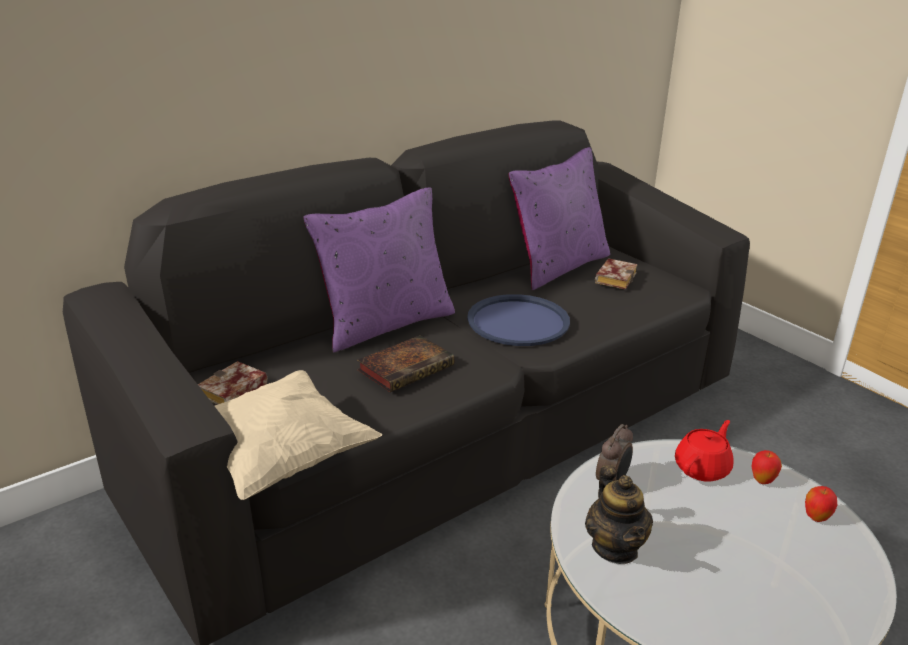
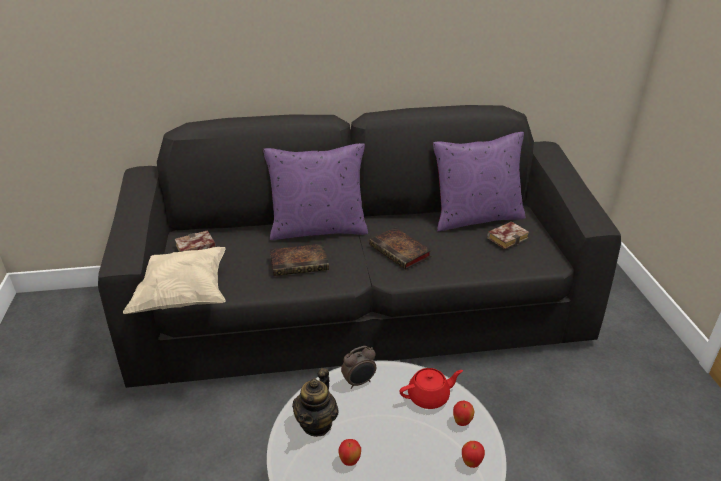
camera: 30 degrees right, 5 degrees up
blue tray [467,294,570,346] -> book [369,227,432,270]
none -> apple [338,439,361,466]

